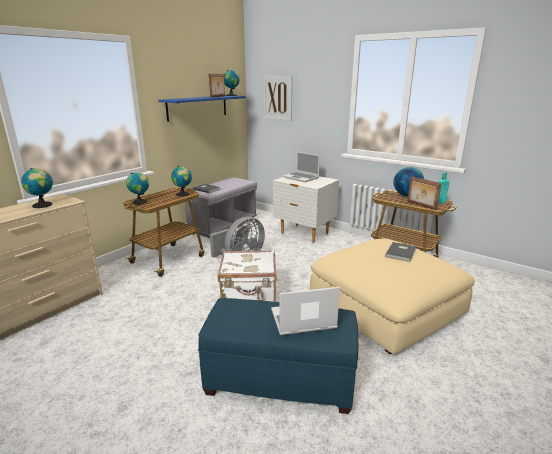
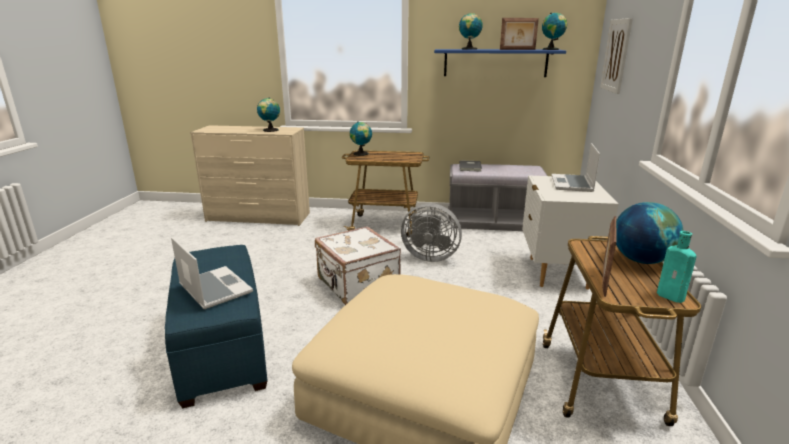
camera: 60 degrees right, 0 degrees up
globe [171,166,192,197] -> globe moved to [459,13,483,50]
grey book [385,242,416,262] -> none

